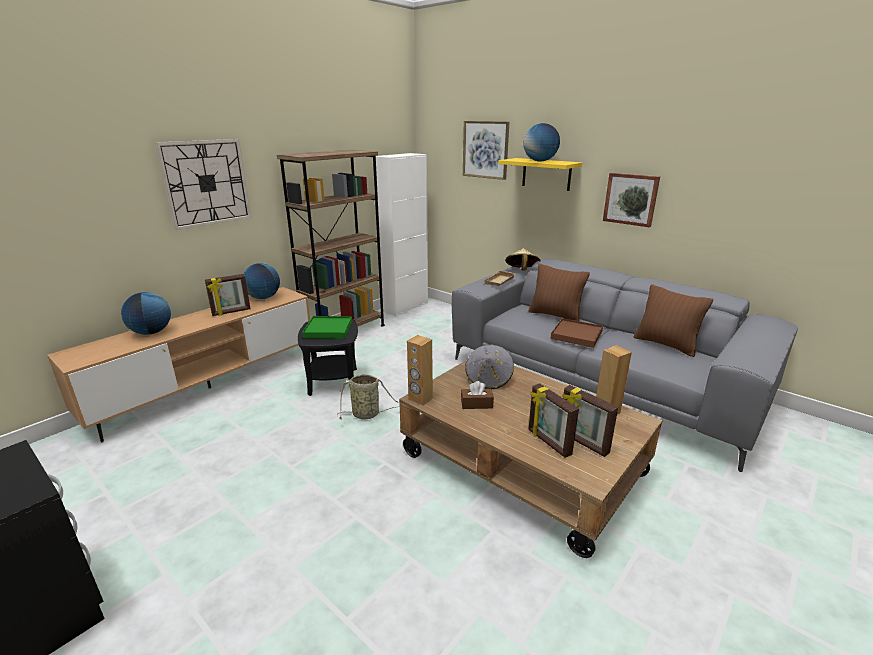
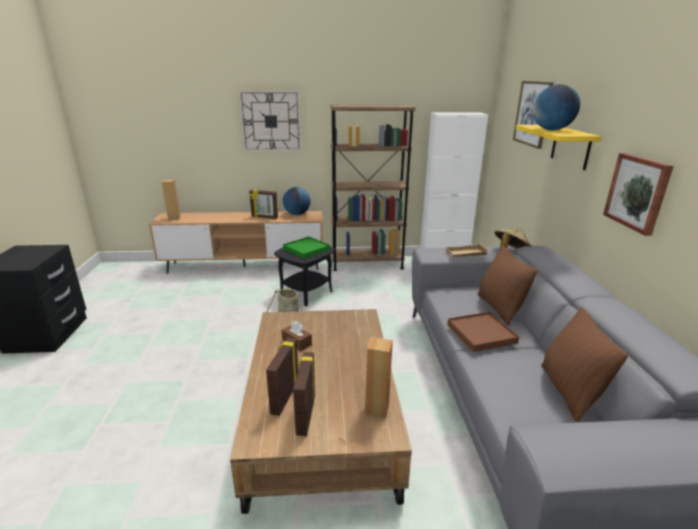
camera: 45 degrees right, 0 degrees up
globe [121,292,171,335] -> none
brown speaker [407,335,433,405] -> brown speaker moved to [162,179,180,220]
grey hat [465,344,514,389] -> none

